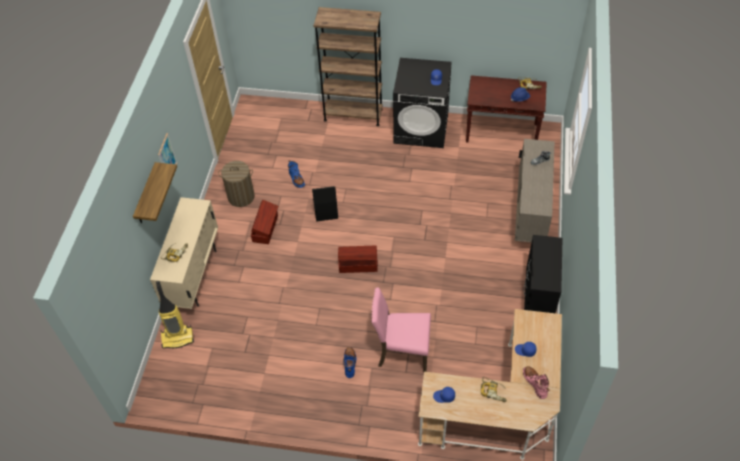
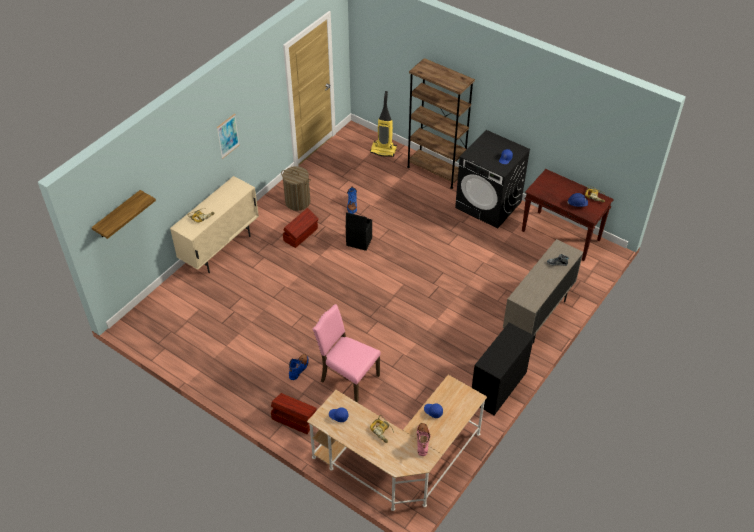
camera: 25 degrees right, 5 degrees down
shelf [133,162,177,224] -> shelf moved to [92,190,156,239]
vacuum cleaner [156,281,194,348] -> vacuum cleaner moved to [370,91,397,157]
brown storage box [338,246,378,273] -> brown storage box moved to [271,393,317,434]

